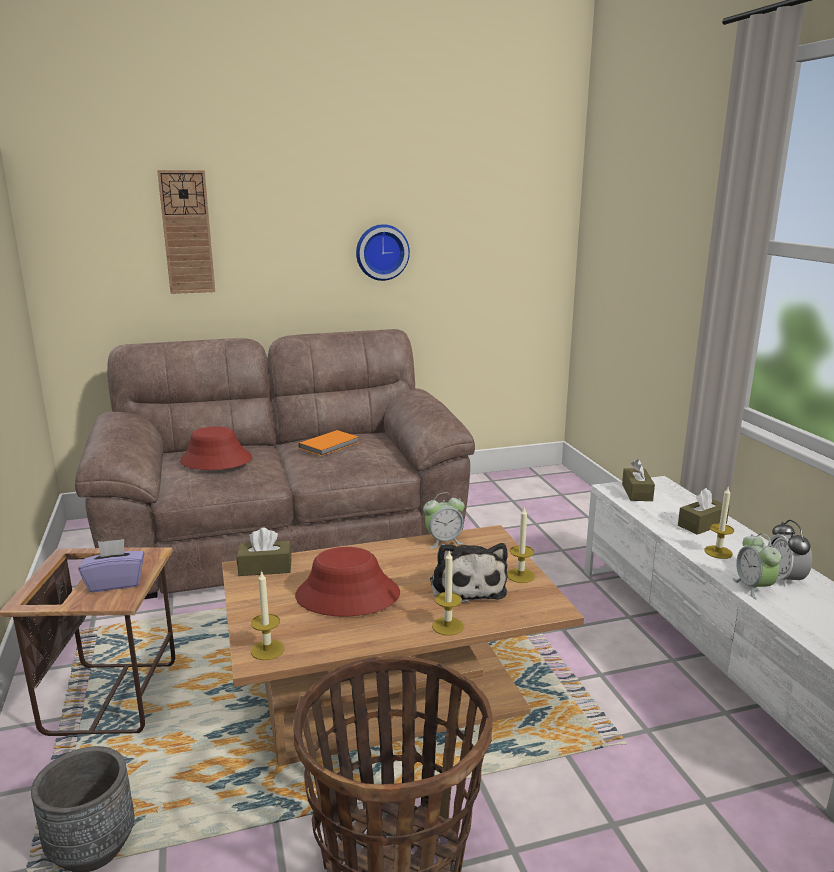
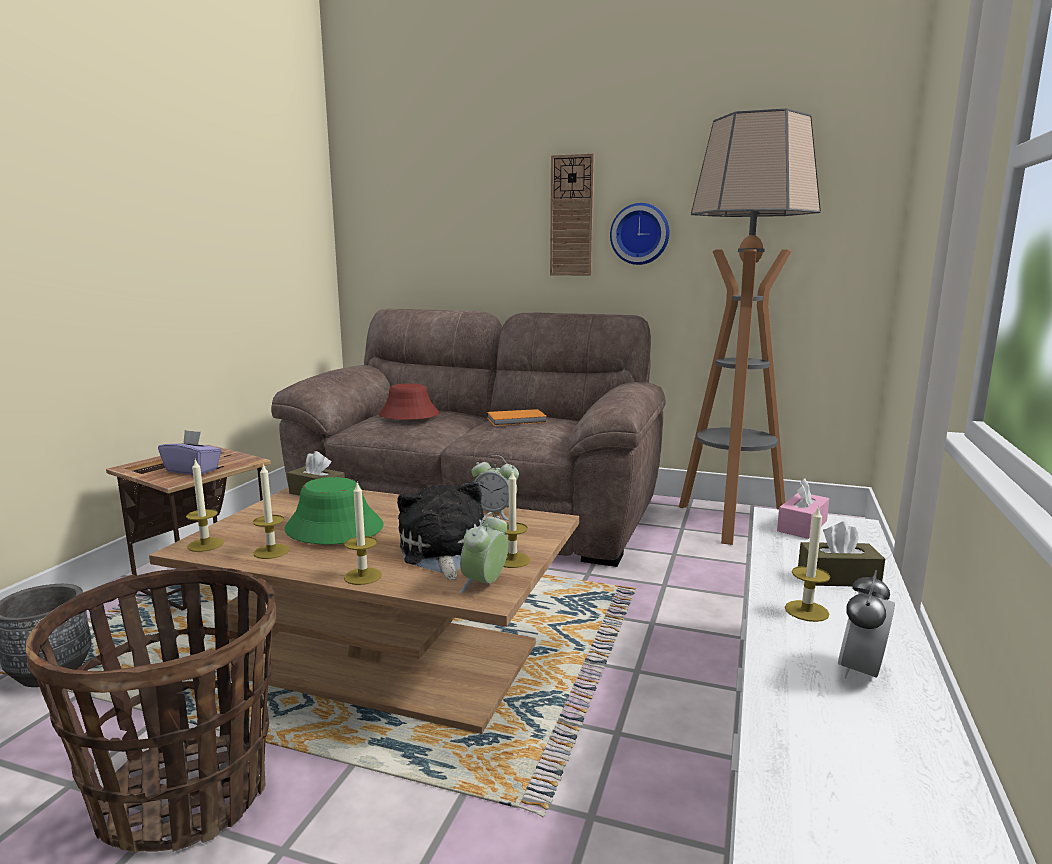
camera: 35 degrees right, 5 degrees down
wall clock [157,170,215,294] -> wall clock moved to [550,153,595,276]
red hat [295,547,400,617] -> green hat [285,477,384,544]
plush toy [430,543,508,603] -> plush toy turned 150 degrees clockwise [397,481,484,580]
brown tissue box [622,459,655,501] -> pink tissue box [777,478,829,539]
alarm clock [733,533,781,599] -> alarm clock moved to [460,512,508,593]
none -> candle [253,464,290,559]
none -> floor lamp [679,108,821,545]

